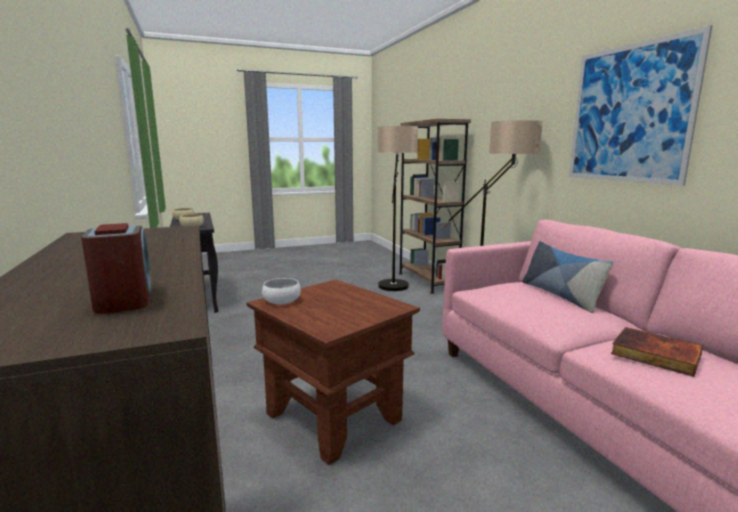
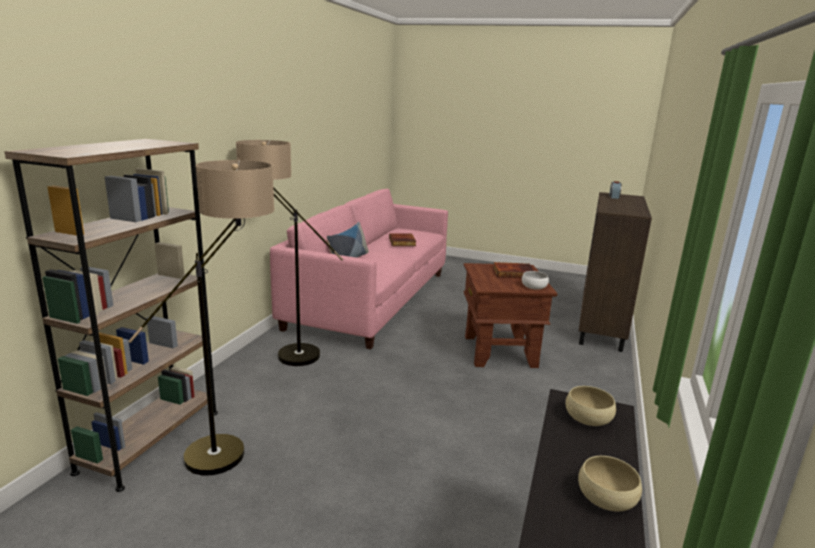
camera: 140 degrees left, 5 degrees up
picture [569,25,713,186] -> none
none -> book [493,262,534,278]

